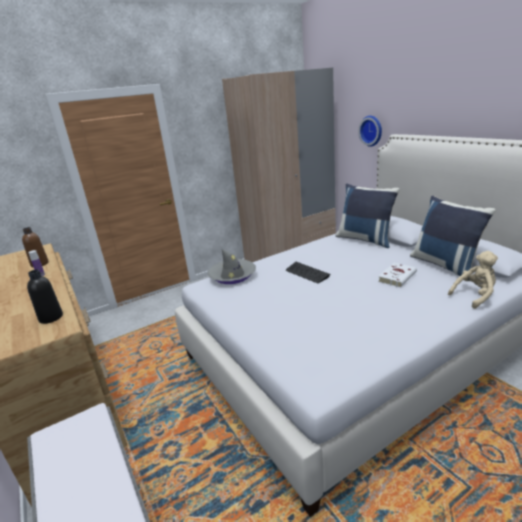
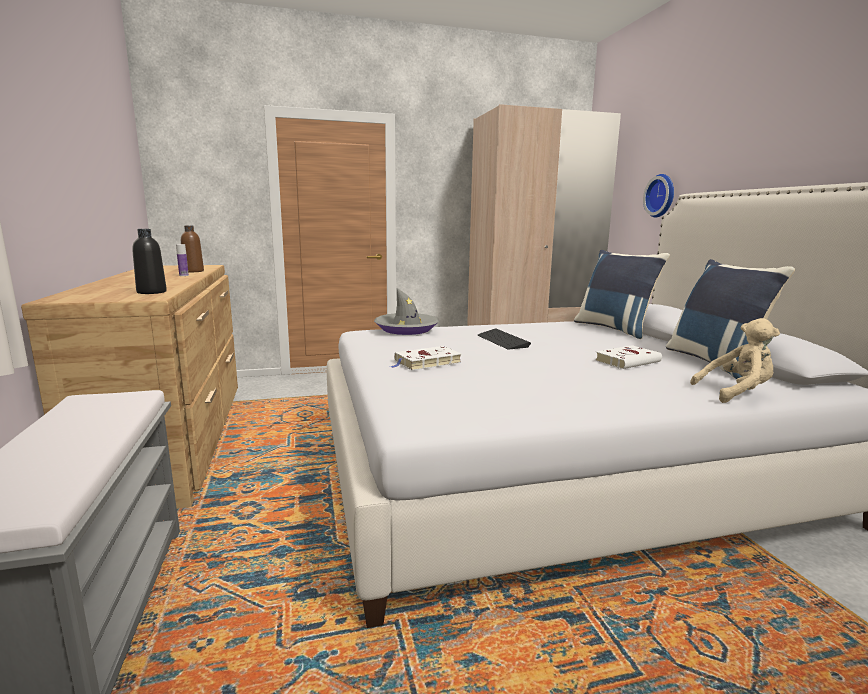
camera: 15 degrees right, 10 degrees down
none -> white book [390,346,462,371]

